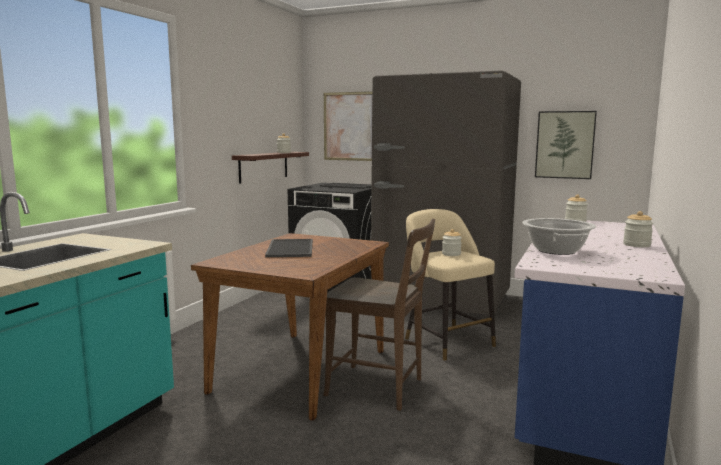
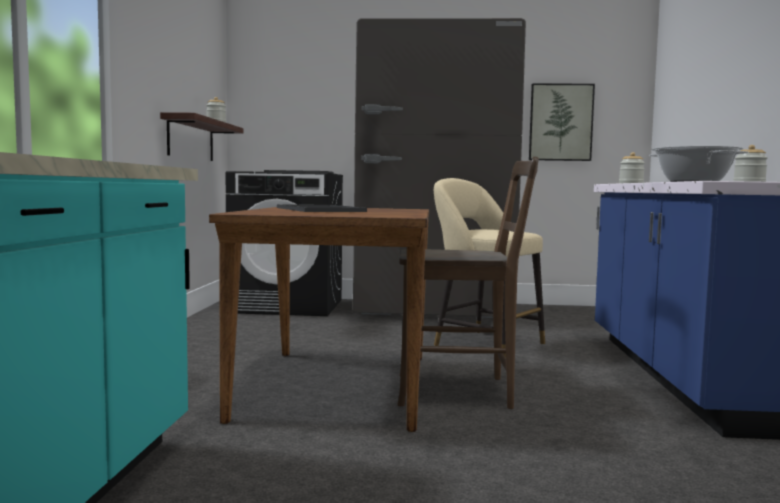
camera: 20 degrees left, 5 degrees down
picture [324,91,372,161] -> none
jar [442,229,462,256] -> none

